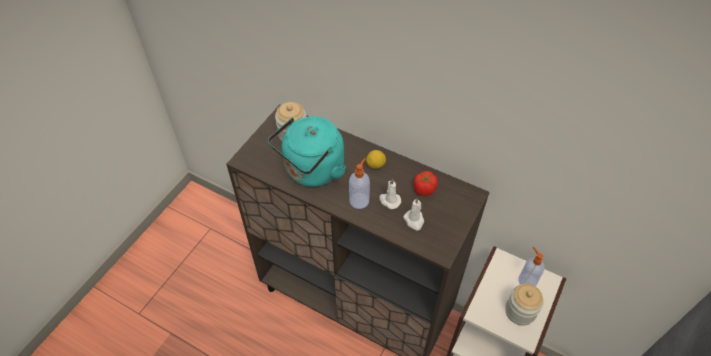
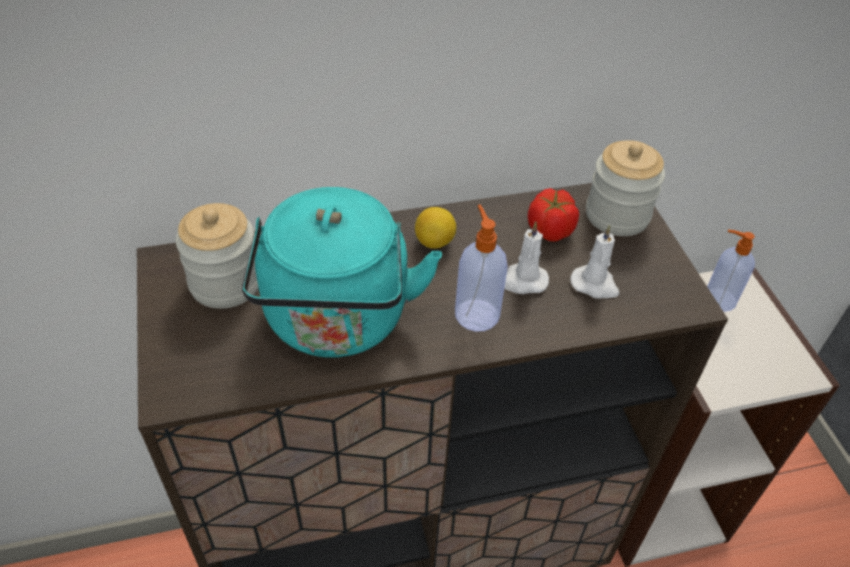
camera: 45 degrees left, 5 degrees down
jar [505,284,544,326] -> jar moved to [586,140,665,236]

